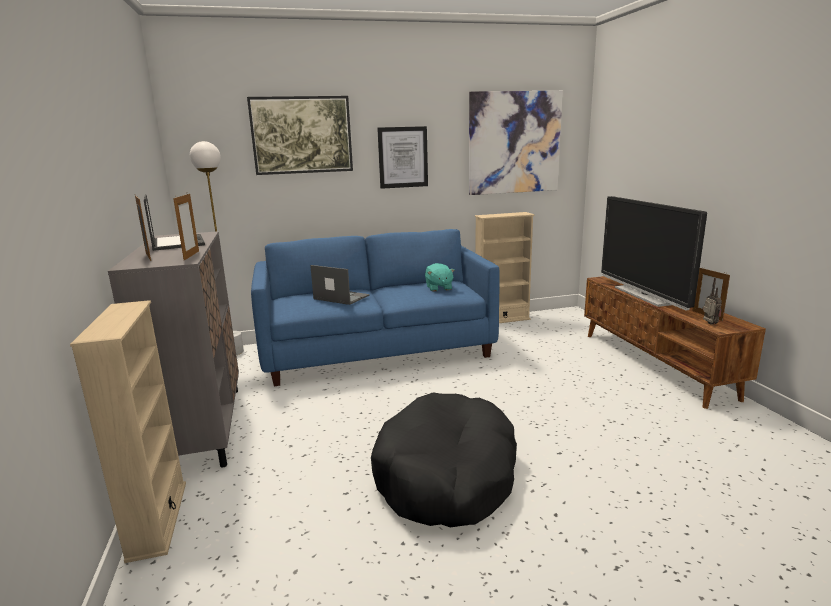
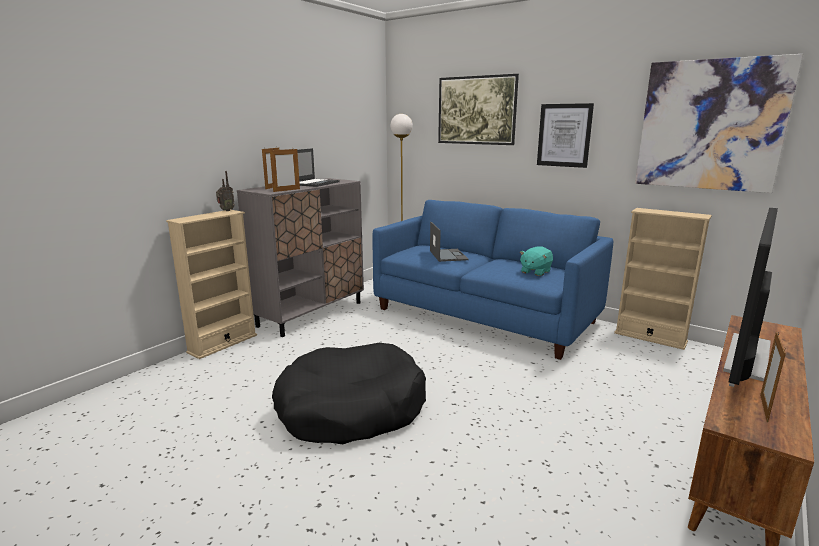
camera: 50 degrees right, 0 degrees up
radio [703,278,722,324] -> radio moved to [216,171,235,211]

